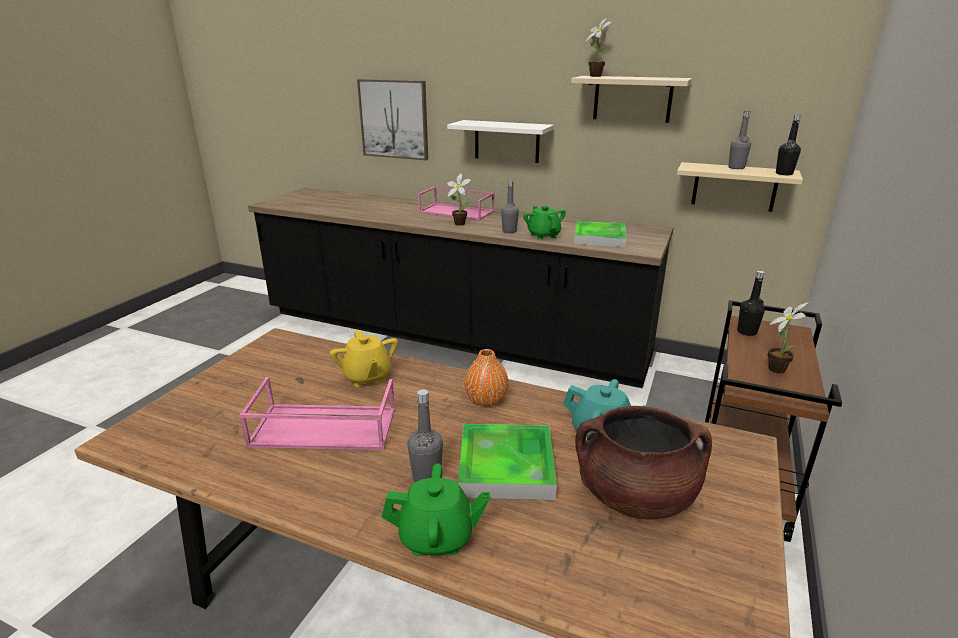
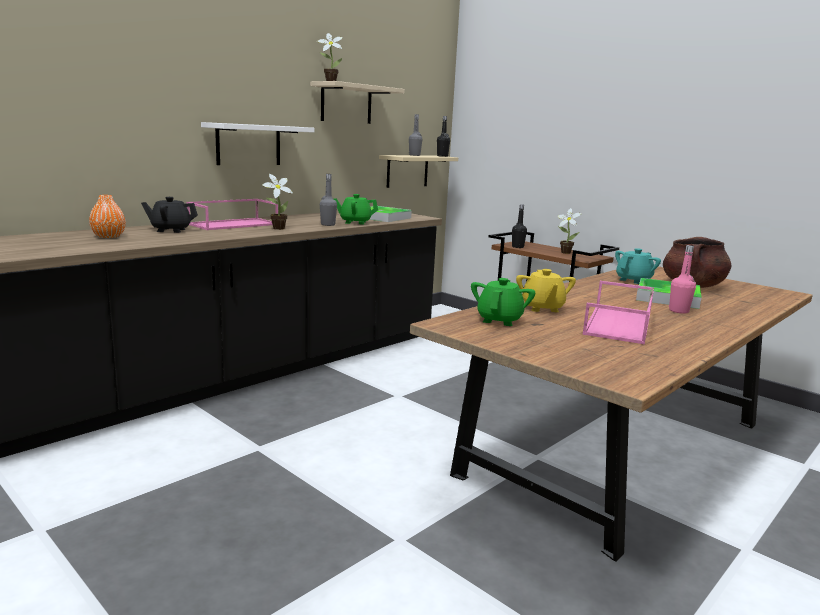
camera: 70 degrees left, 10 degrees down
yellow teapot [330,330,398,387] -> yellow teapot turned 90 degrees clockwise [516,269,576,312]
picture [357,79,428,160] -> none
green teapot [382,463,490,556] -> green teapot moved to [471,278,535,326]
grey bottle [408,389,443,482] -> pink bottle [669,245,696,314]
orange vase [464,349,509,407] -> orange vase moved to [89,195,126,238]
none -> black teapot [141,197,198,233]

